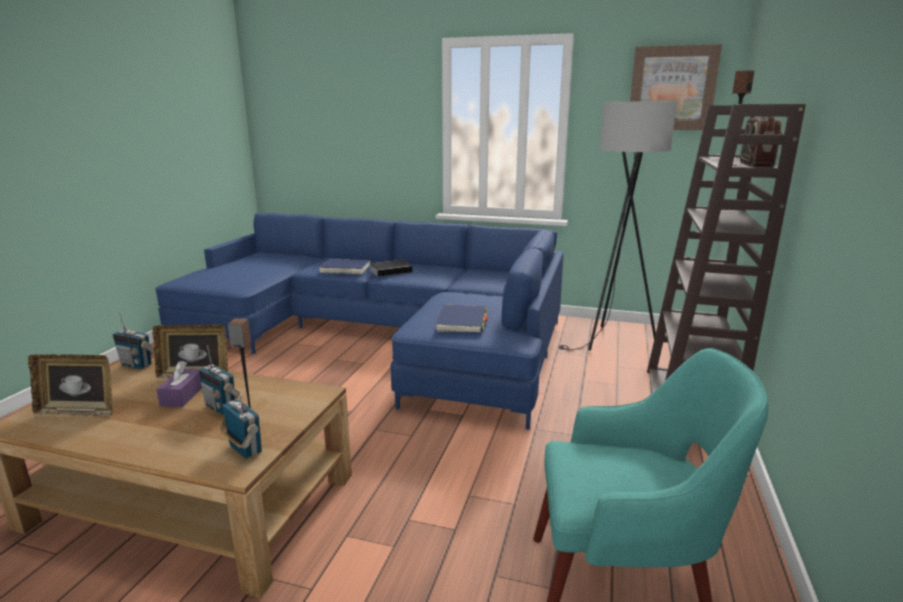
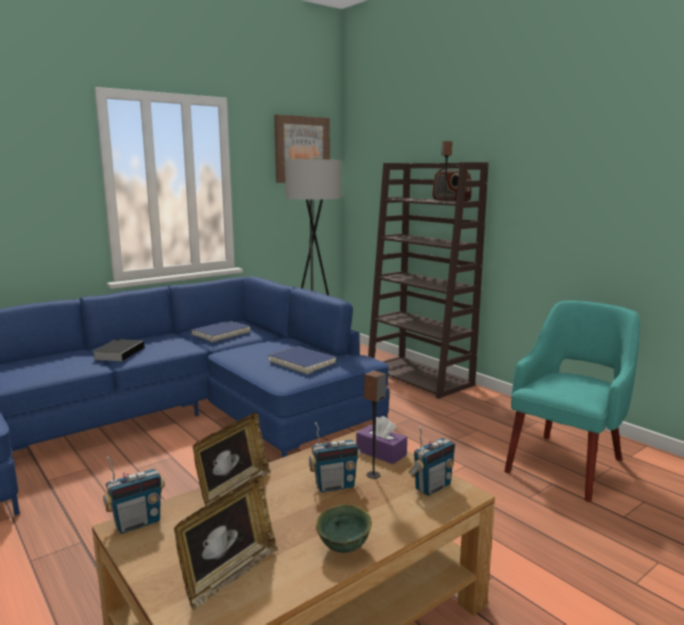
camera: 55 degrees left, 5 degrees down
purple tissue box [156,361,202,407] -> purple tissue box moved to [356,416,407,464]
radio [220,394,262,459] -> radio turned 150 degrees clockwise [409,426,455,496]
blue book [319,259,370,274] -> blue book moved to [191,321,251,342]
none -> green bowl [316,504,372,553]

